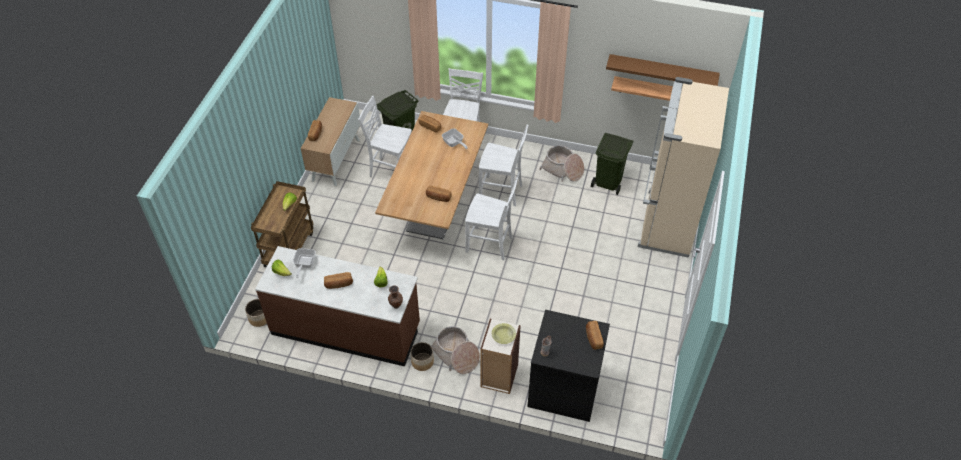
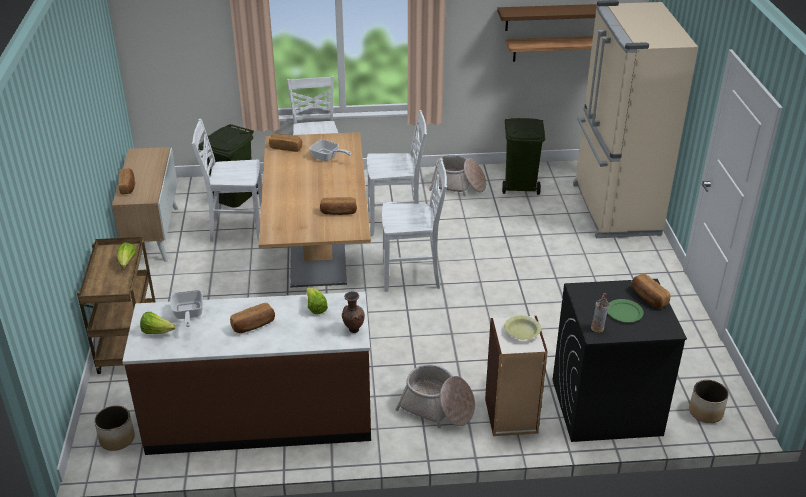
camera: 20 degrees left, 15 degrees down
planter [410,342,434,371] -> planter moved to [689,380,729,423]
none -> green plate [607,299,644,322]

